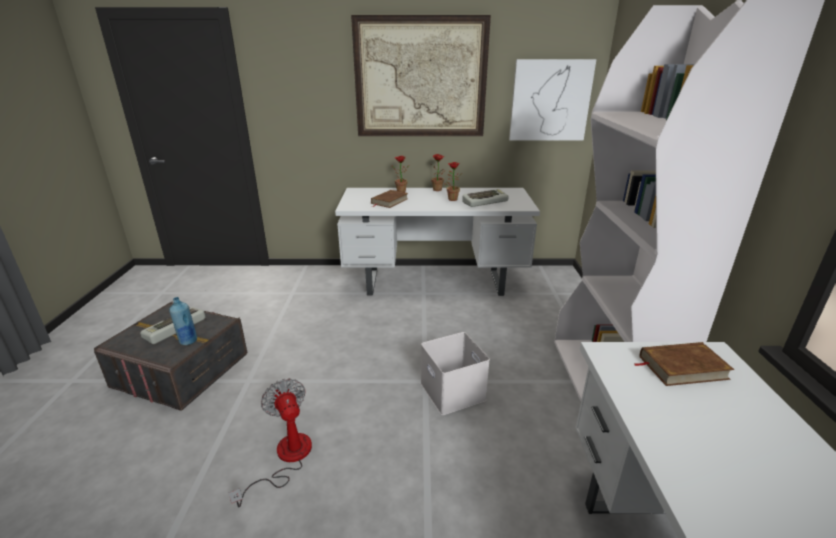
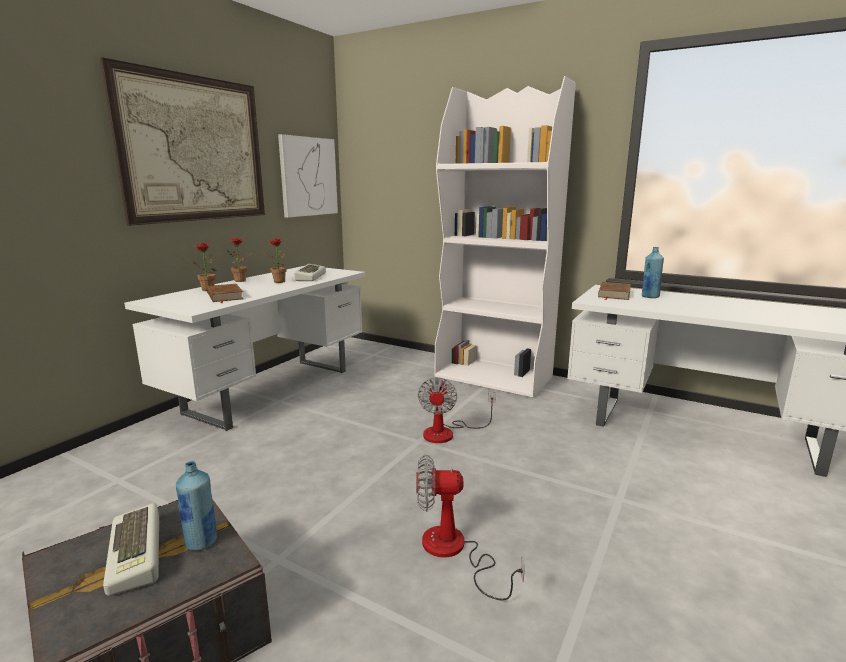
camera: 60 degrees left, 10 degrees down
white storage box [421,332,490,415] -> fan [418,377,496,443]
none -> blue bottle [642,247,664,298]

